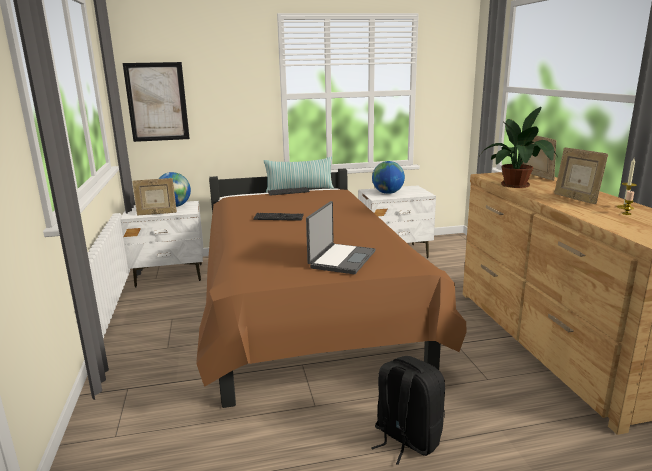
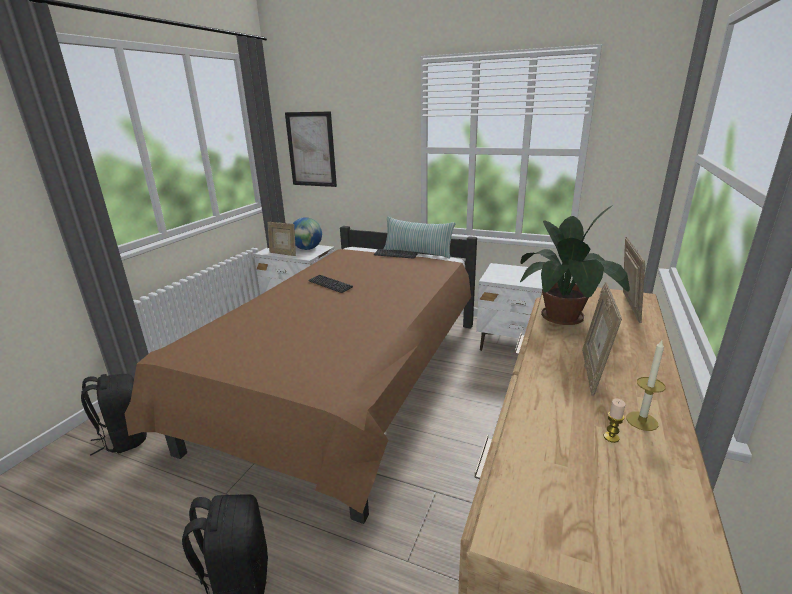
camera: 35 degrees right, 5 degrees up
laptop [306,201,375,274] -> none
globe [372,161,405,194] -> none
none -> black backpack [81,374,147,456]

